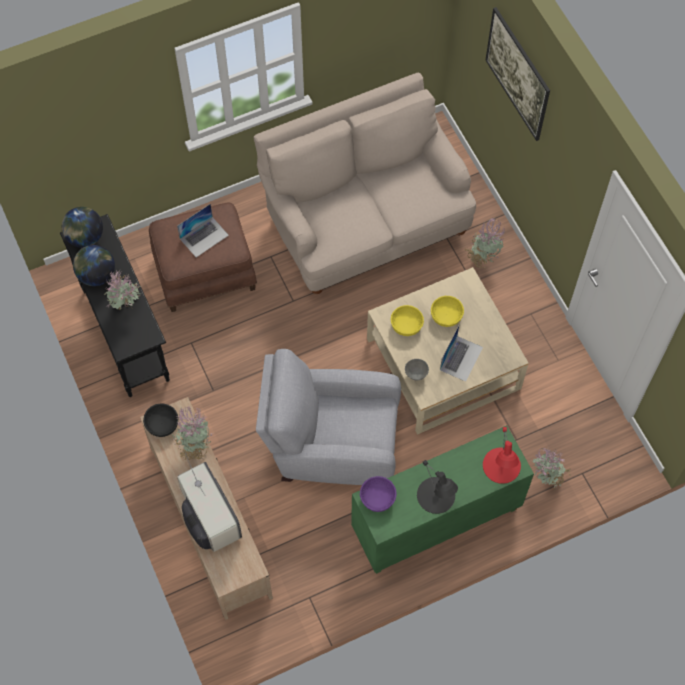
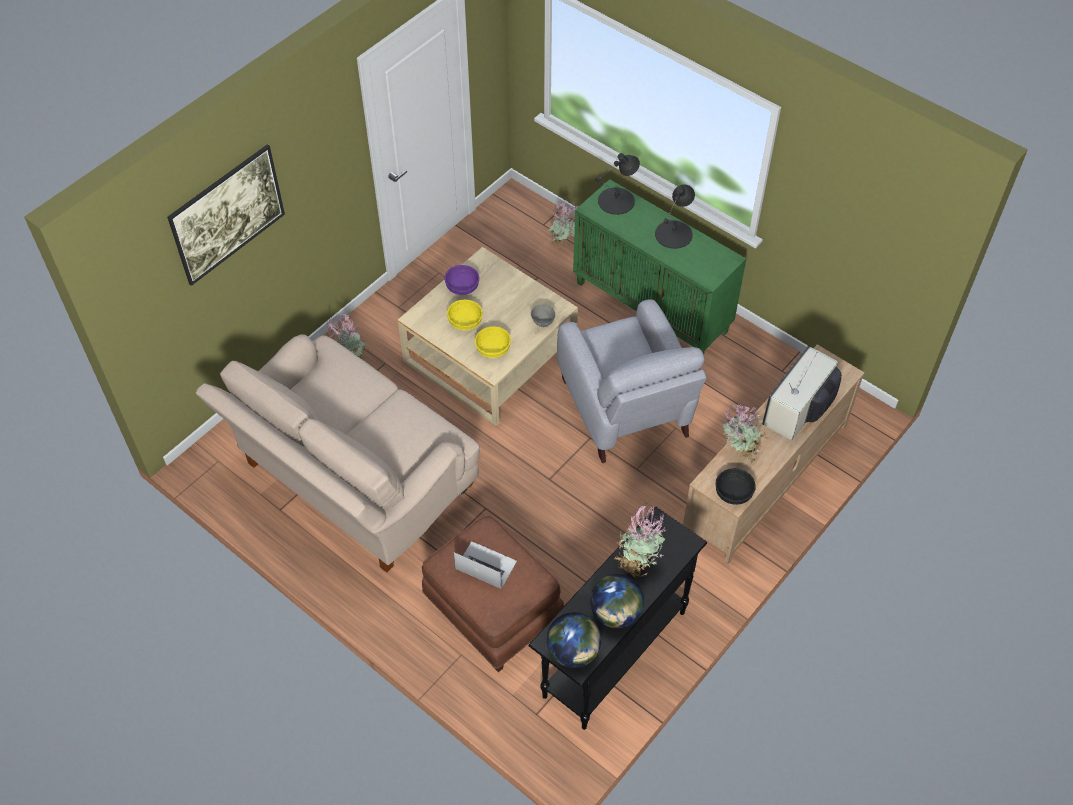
camera: 115 degrees left, 10 degrees down
purple bowl [360,476,397,512] -> purple bowl moved to [444,265,479,295]
laptop [440,326,483,382] -> none
red table lamp [483,427,521,484] -> black table lamp [595,153,640,215]

